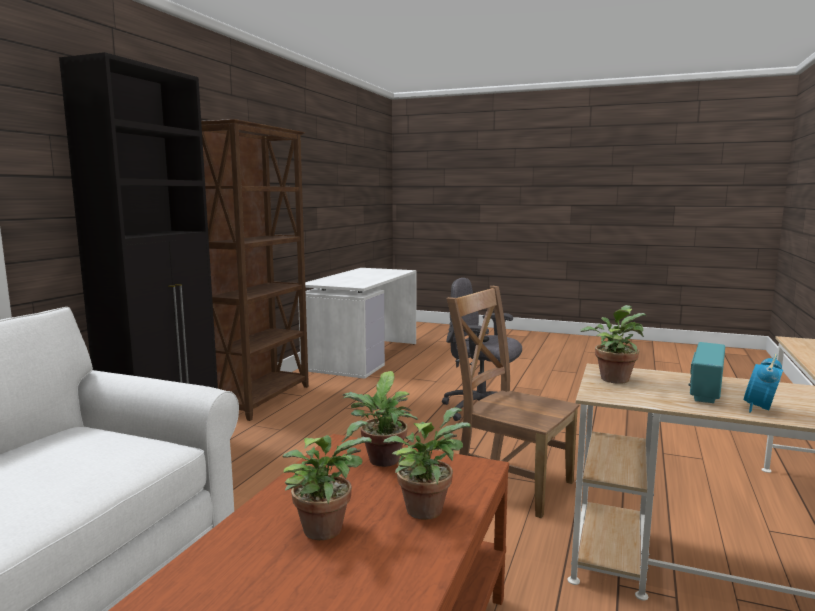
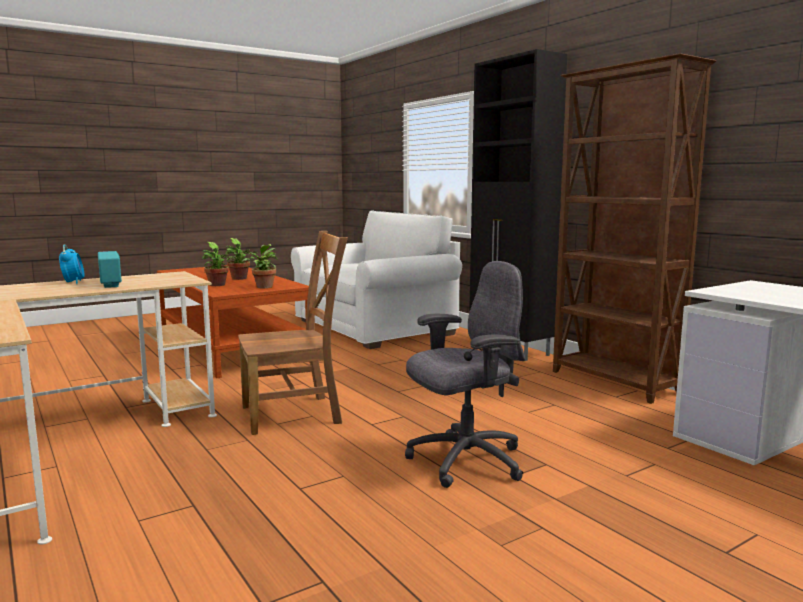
camera: 125 degrees right, 0 degrees up
potted plant [580,305,646,384] -> none

